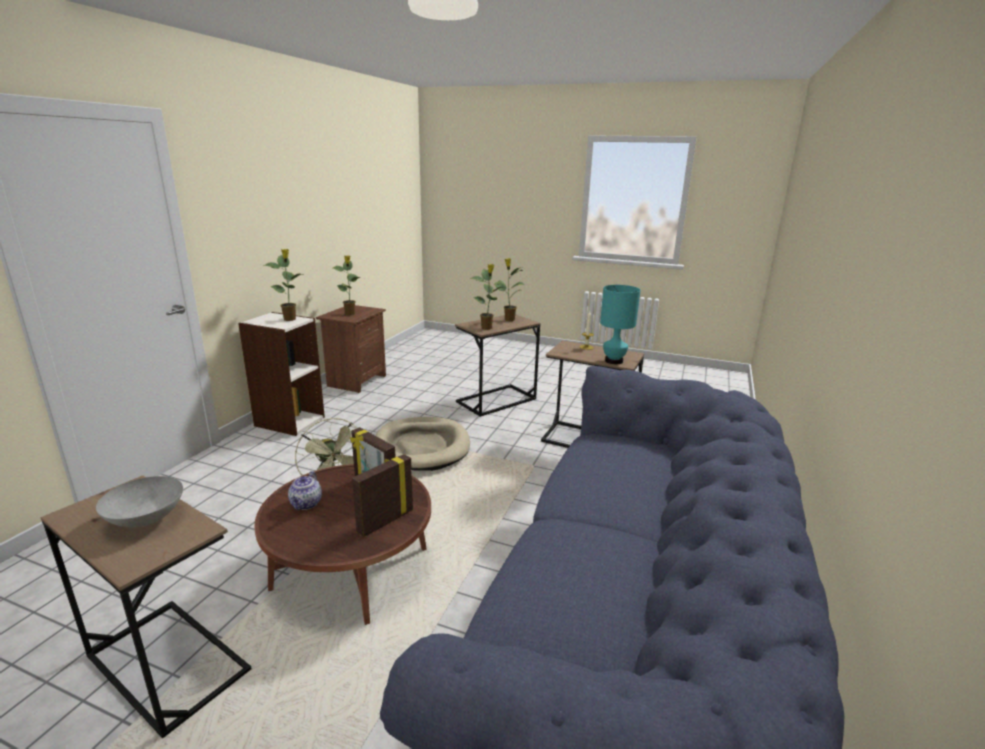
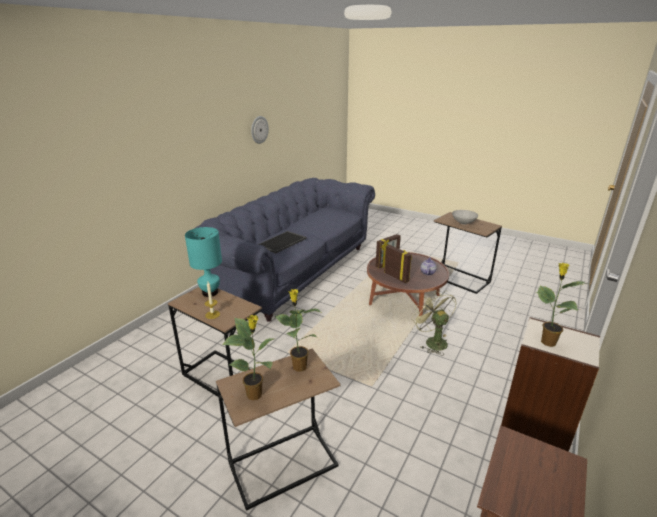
camera: 170 degrees left, 5 degrees up
potted plant [333,255,362,315] -> none
beige dog bed [375,417,470,471] -> none
none -> wall clock [251,116,269,144]
none -> tray [257,231,307,253]

